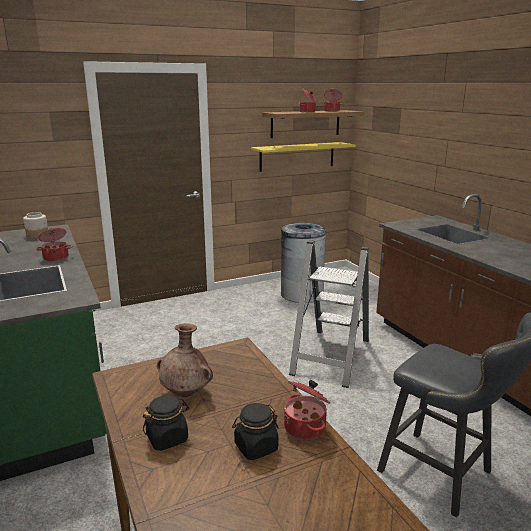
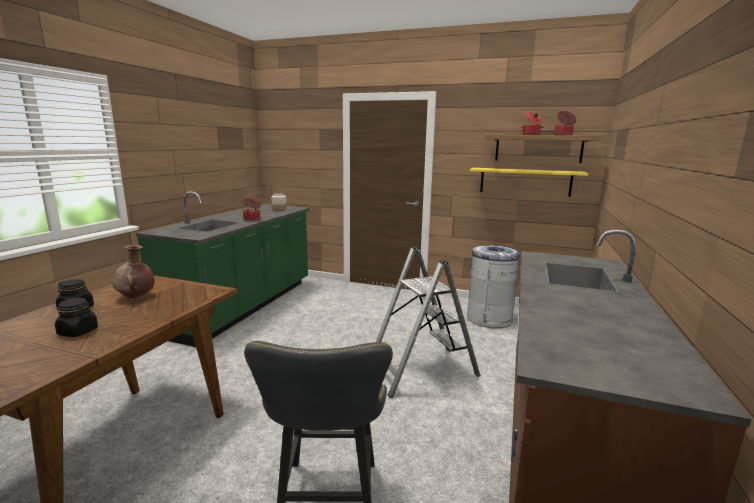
camera: 45 degrees right, 5 degrees down
cooking pot [284,380,330,440] -> none

